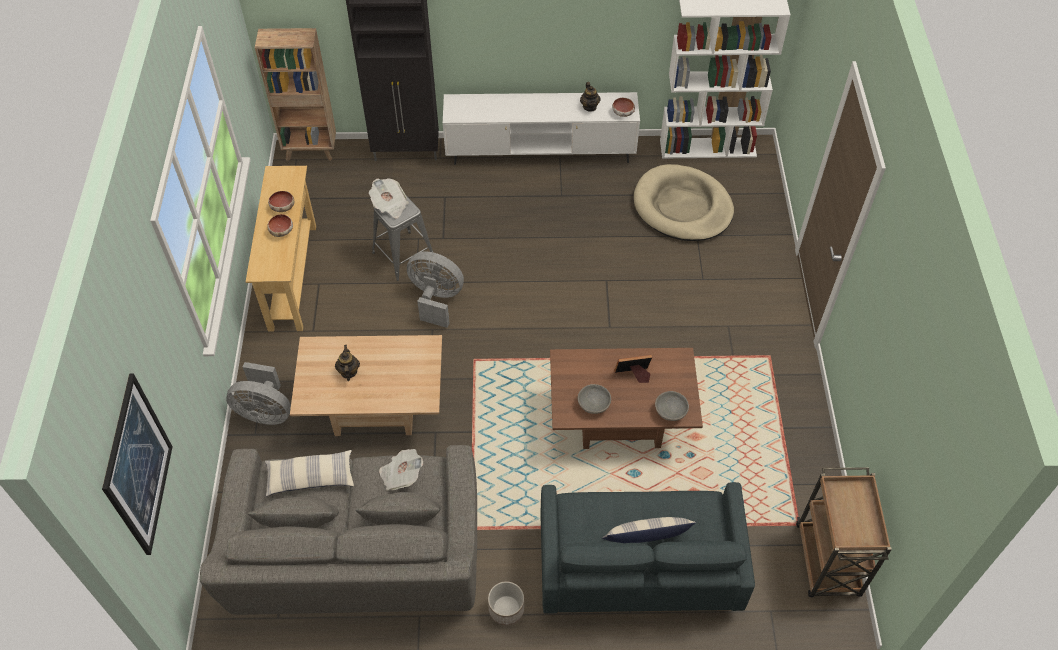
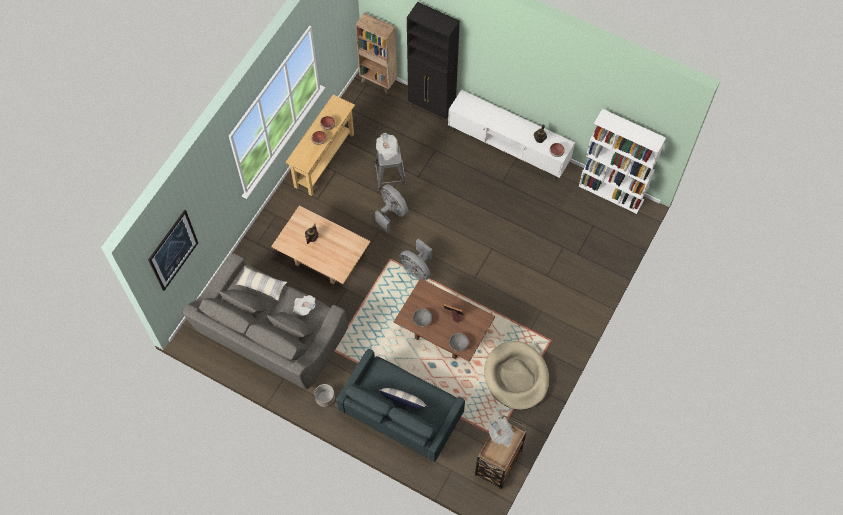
camera: 30 degrees right, 10 degrees up
grey fan [226,362,291,425] -> grey fan moved to [399,239,432,281]
beige dog bed [634,164,734,241] -> beige dog bed moved to [484,341,549,410]
none -> newspaper [489,418,515,447]

